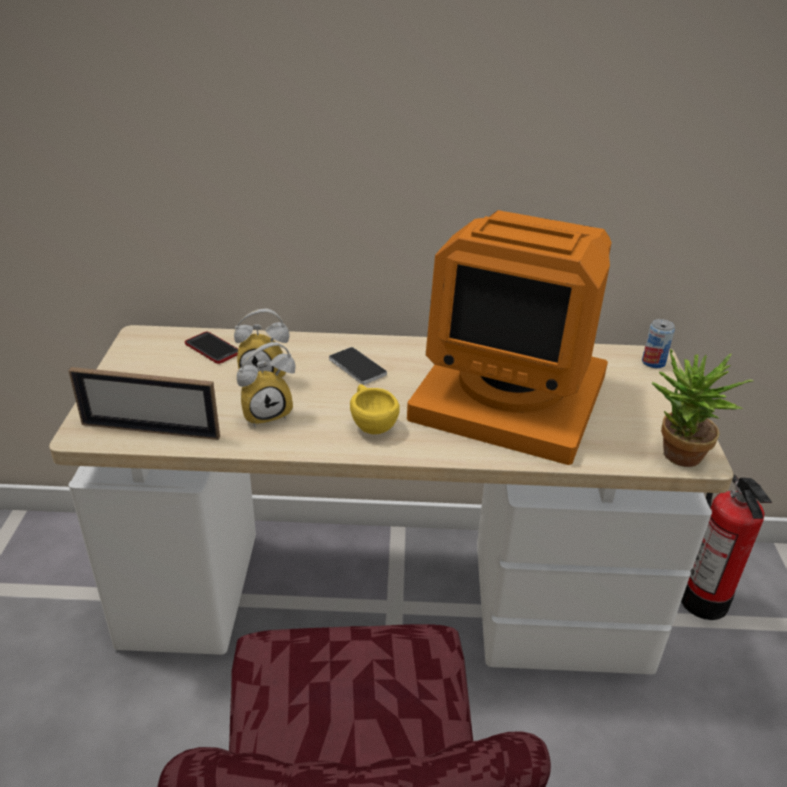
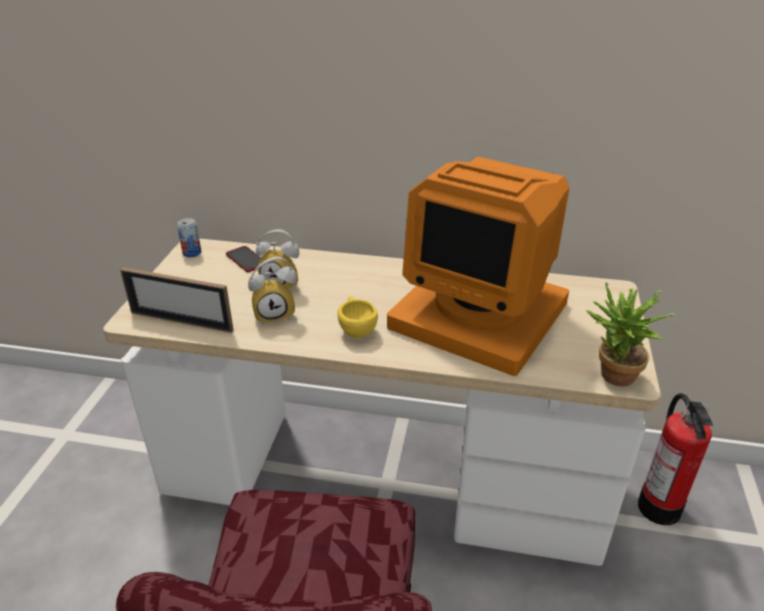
camera: 10 degrees right, 0 degrees up
phone [329,347,387,385] -> none
can [642,319,675,368] -> can moved to [177,218,201,257]

